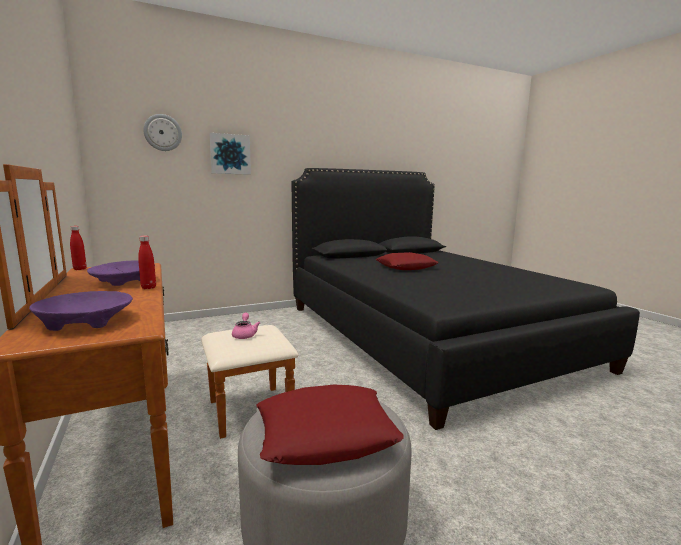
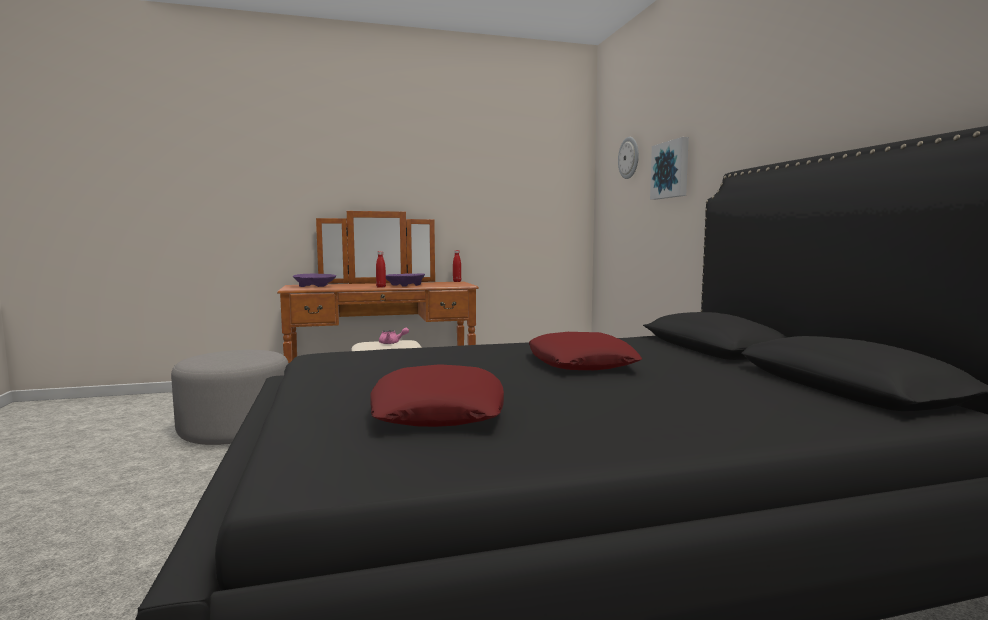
camera: 100 degrees right, 5 degrees down
red pillow [256,385,404,465] -> red pillow moved to [370,364,504,427]

